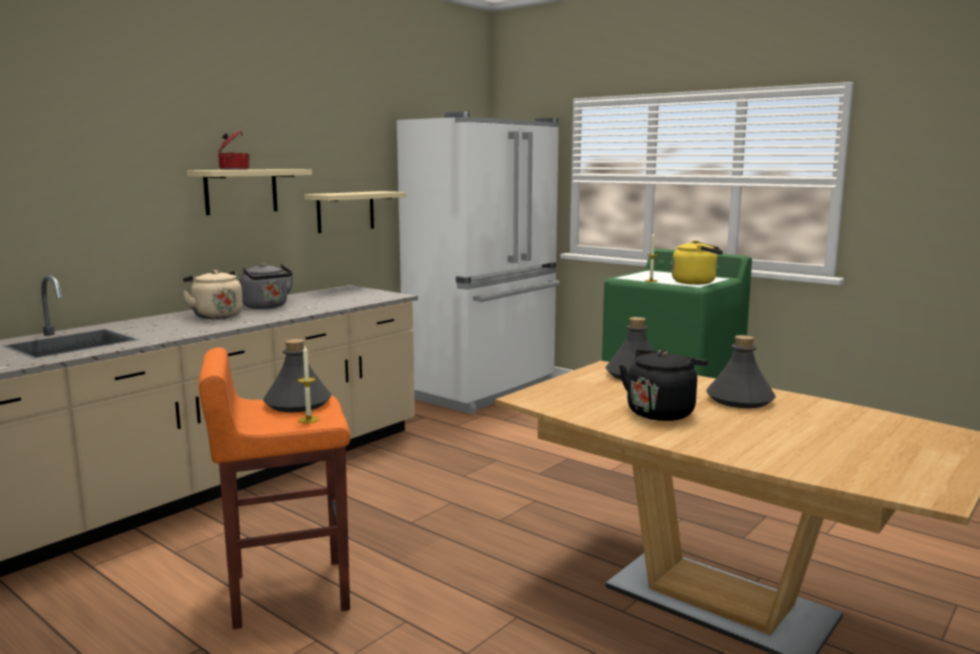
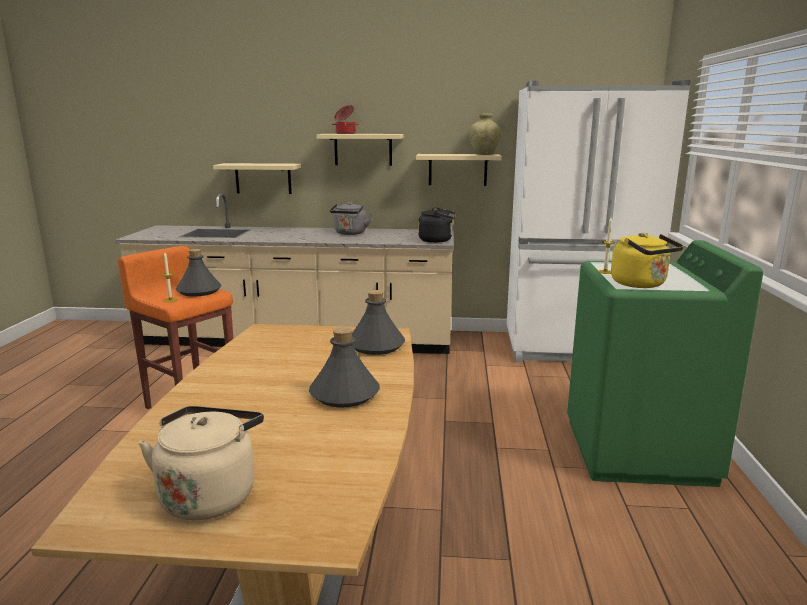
camera: 55 degrees right, 5 degrees up
beige kettle [182,270,243,319] -> beige kettle moved to [138,406,264,520]
black kettle [619,349,708,421] -> black kettle moved to [418,207,455,243]
none -> beige shelf [213,163,301,194]
none -> beige vase [469,113,501,155]

